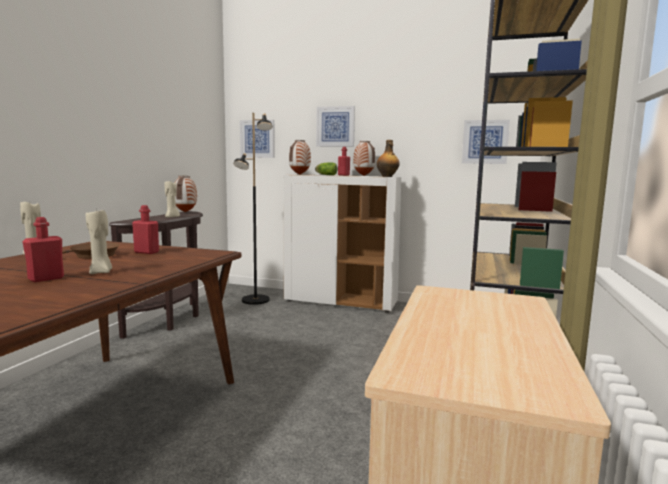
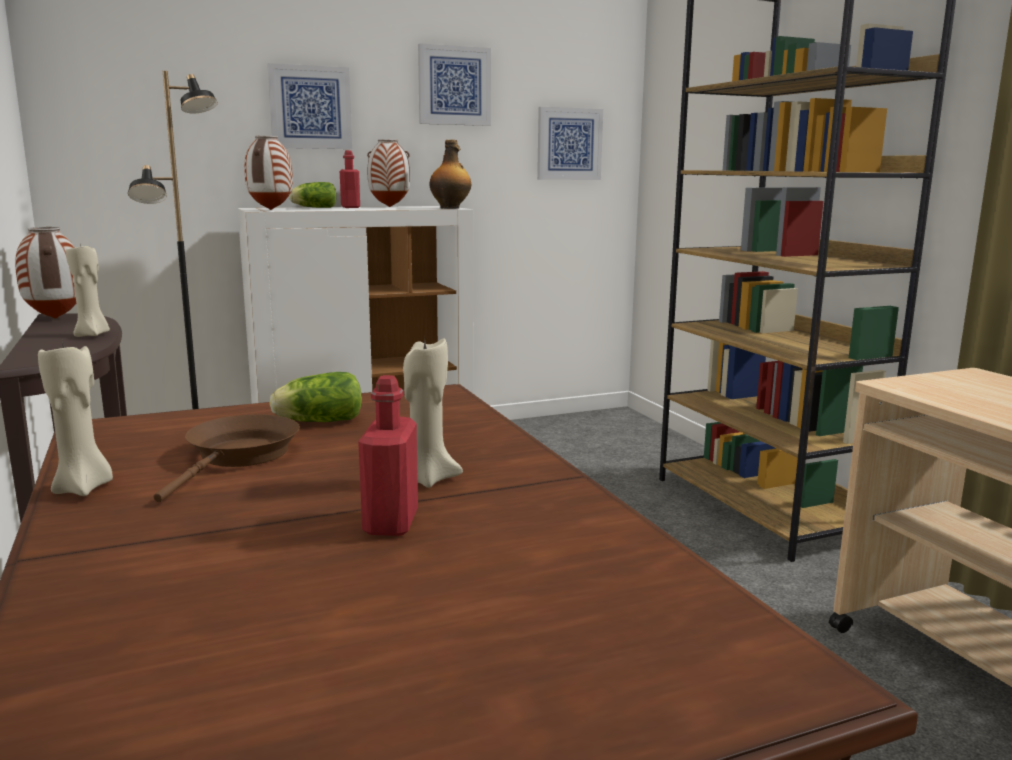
camera: 40 degrees left, 5 degrees up
red bottle [132,205,159,254] -> lettuce [269,372,362,422]
picture [240,120,275,158] -> picture moved to [418,43,491,126]

